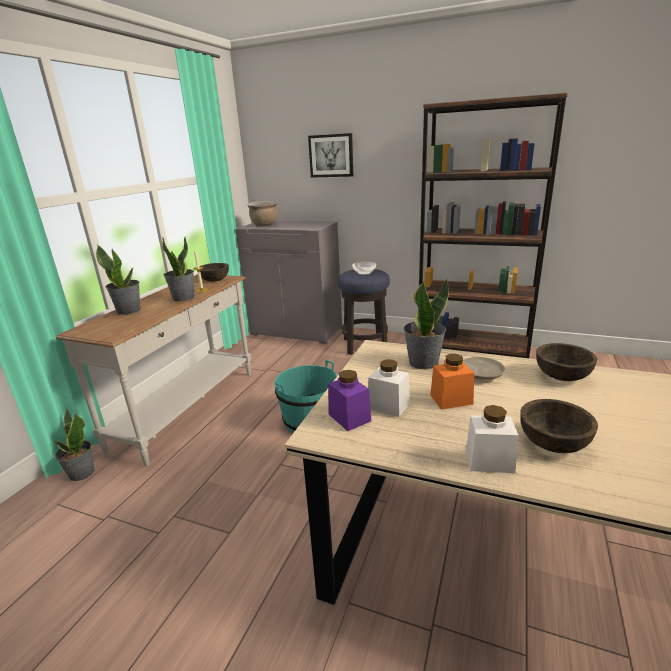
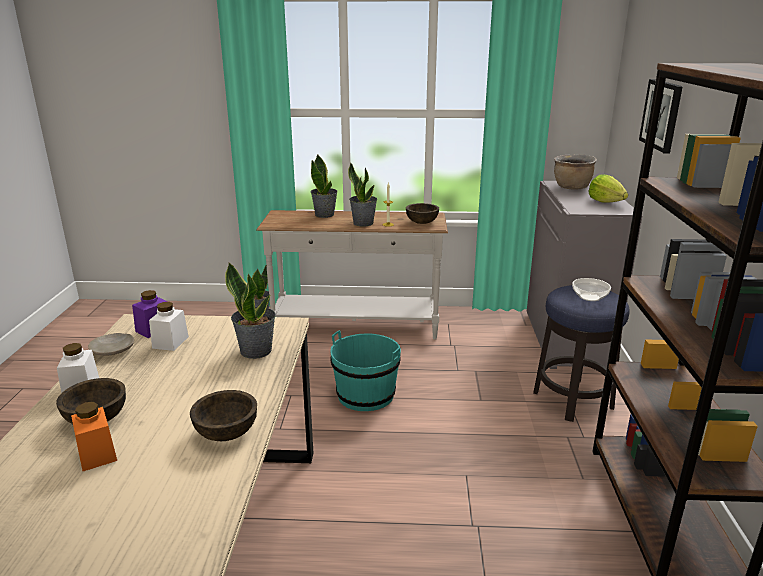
camera: 70 degrees right, 0 degrees up
orange jar [430,354,474,410] -> orange jar moved to [71,402,117,471]
beige plate [463,357,506,380] -> beige plate moved to [88,333,134,356]
none -> lettuce [588,174,628,203]

